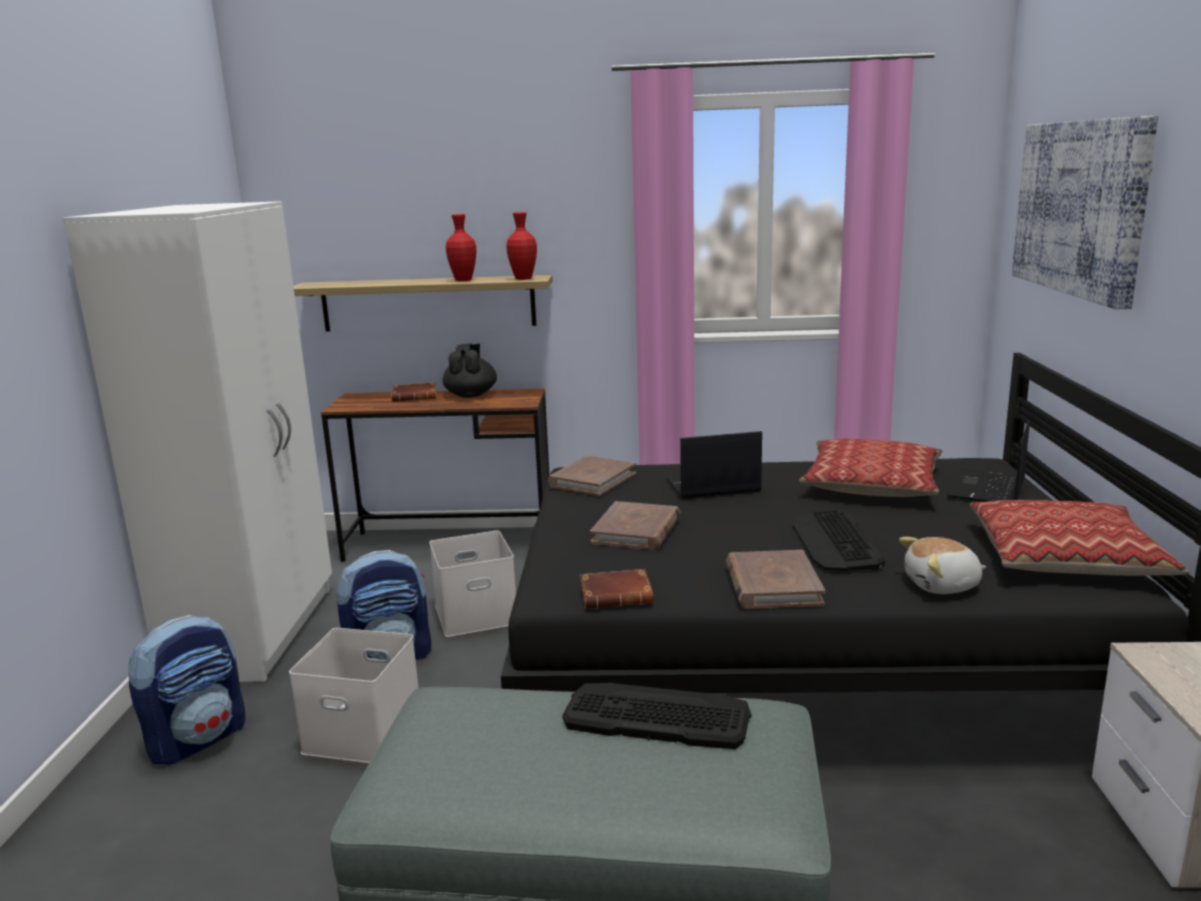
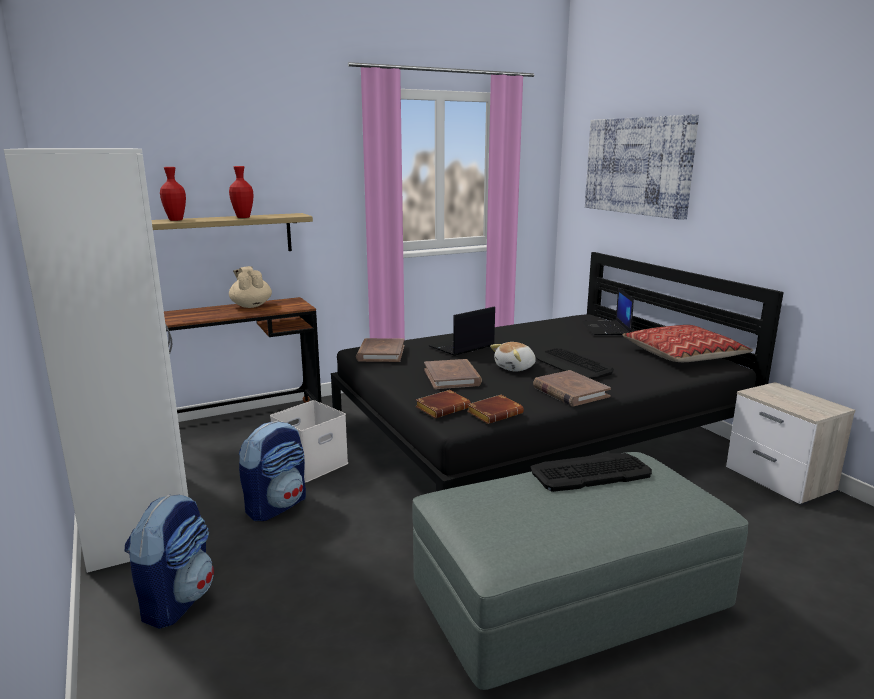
camera: 30 degrees left, 0 degrees up
white storage box [289,628,418,763] -> none
brown book [391,382,437,402] -> brown book moved to [415,390,471,418]
black teapot [443,344,497,398] -> beige teapot [229,266,272,308]
red vase [506,212,537,280] -> red vase moved to [160,167,186,221]
pillow [799,439,943,497] -> none
plush toy [899,537,986,594] -> plush toy moved to [490,342,536,372]

